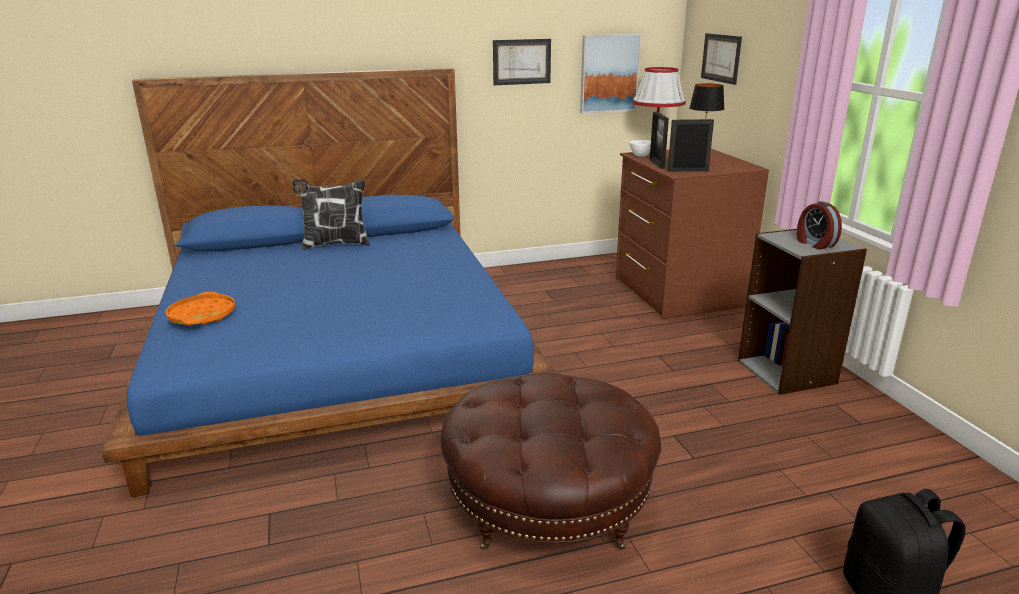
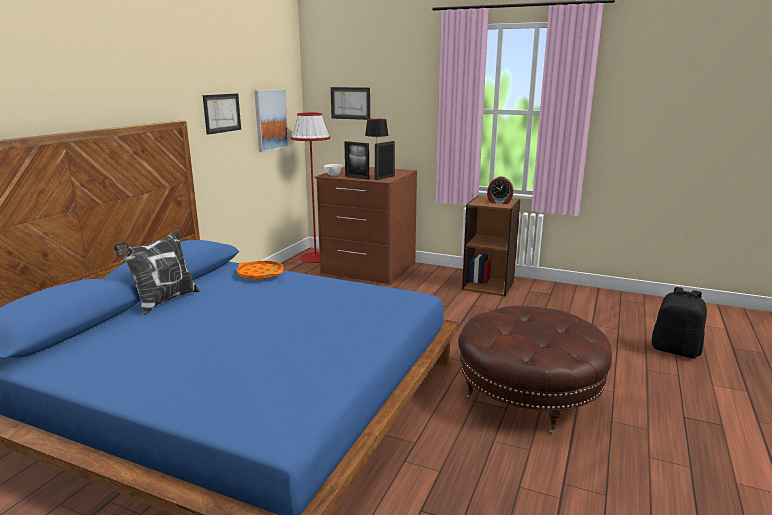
camera: 50 degrees left, 5 degrees down
orange tray [165,292,236,326] -> orange tray moved to [237,260,283,281]
grey bookcase [738,229,867,395] -> brown bookcase [462,196,521,297]

